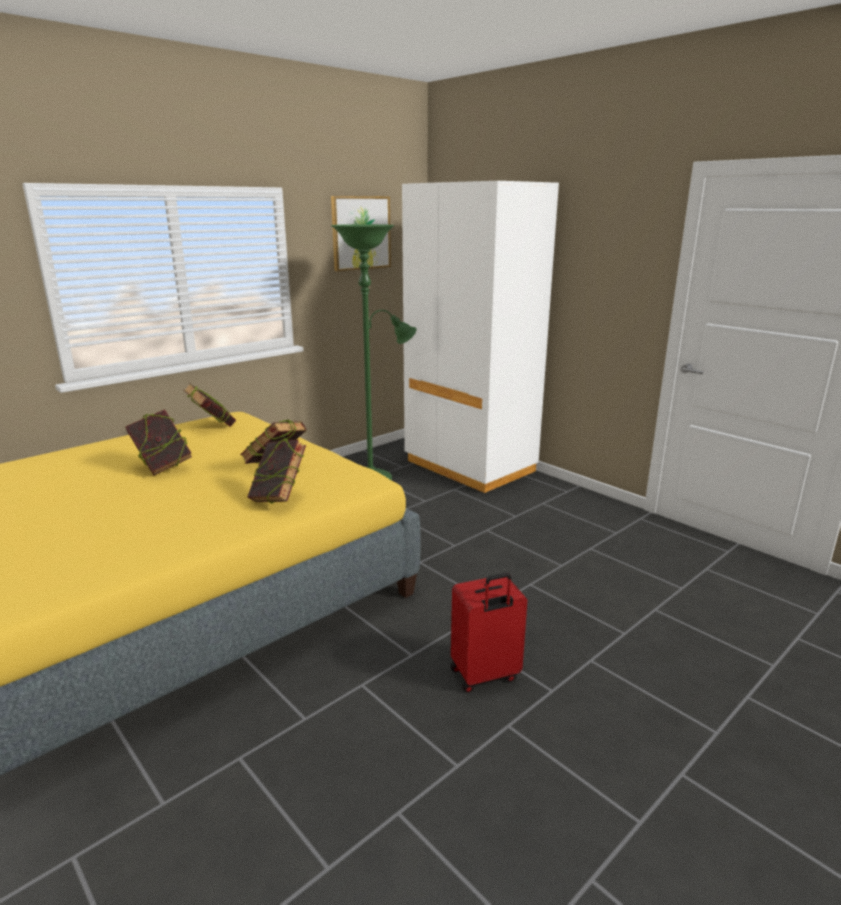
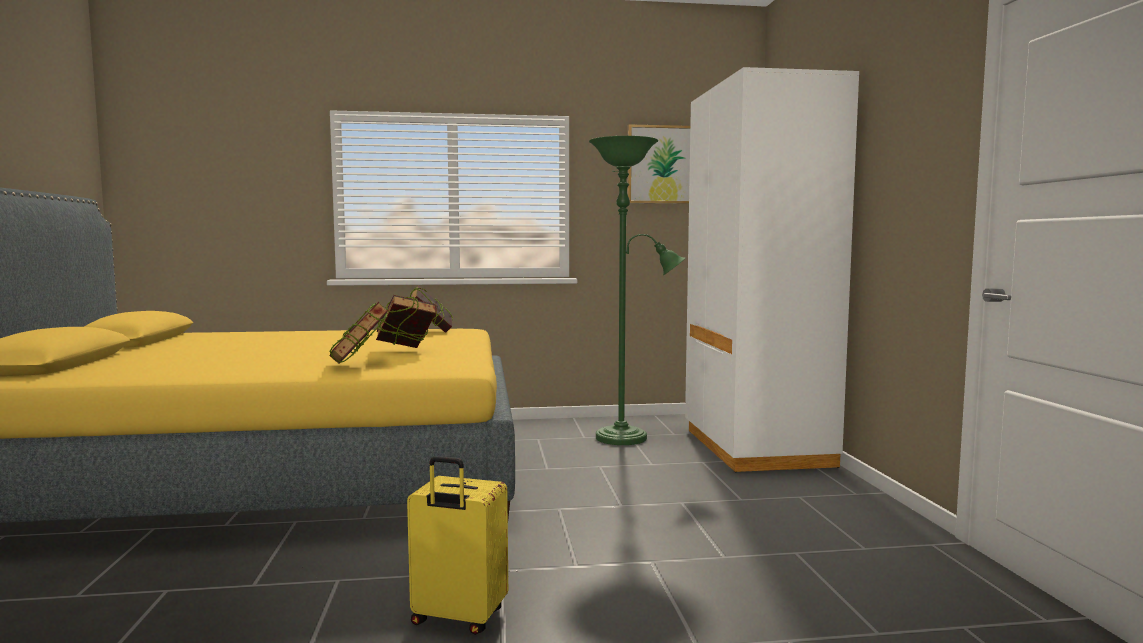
camera: 35 degrees right, 15 degrees down
book [126,409,192,475] -> none
red suitcase [451,573,527,693] -> yellow suitcase [407,456,508,635]

